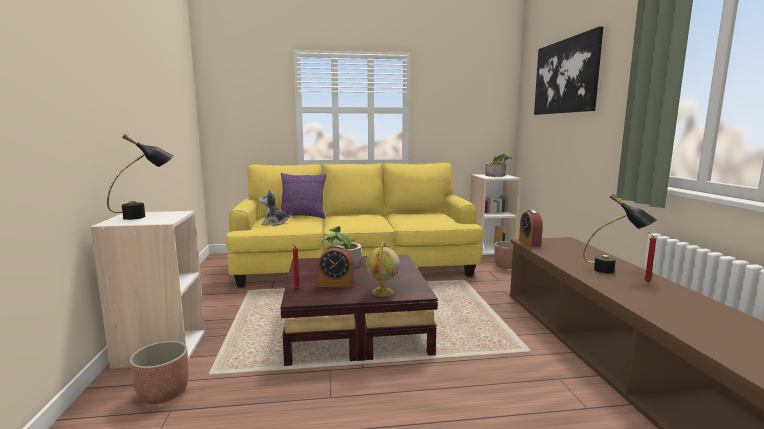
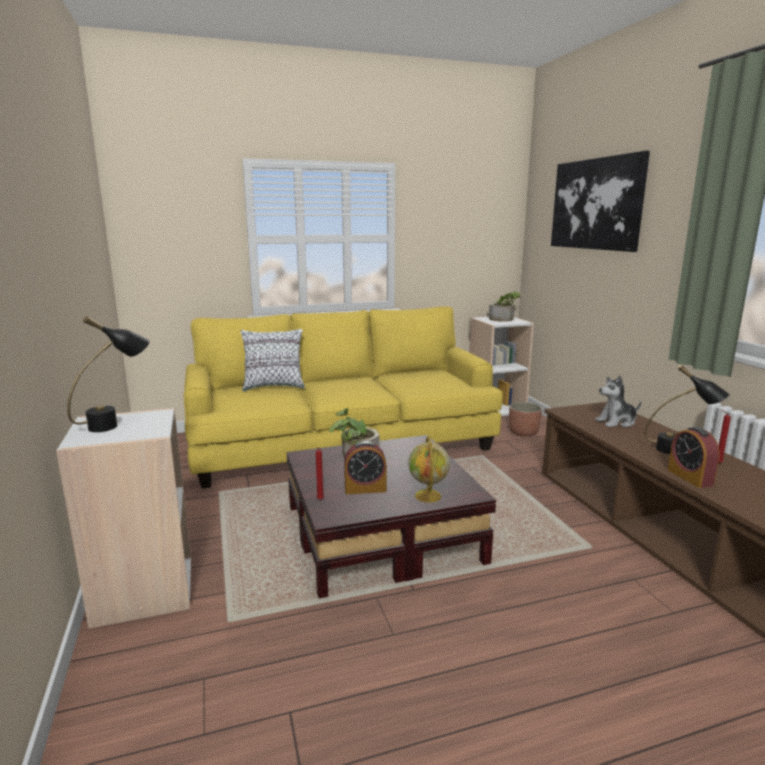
camera: 10 degrees left, 5 degrees up
planter [129,341,189,404] -> none
plush toy [258,190,293,226] -> plush toy moved to [595,375,641,427]
purple pillow [281,173,327,219] -> white pillow [240,329,305,392]
alarm clock [519,210,543,247] -> alarm clock moved to [668,427,720,488]

